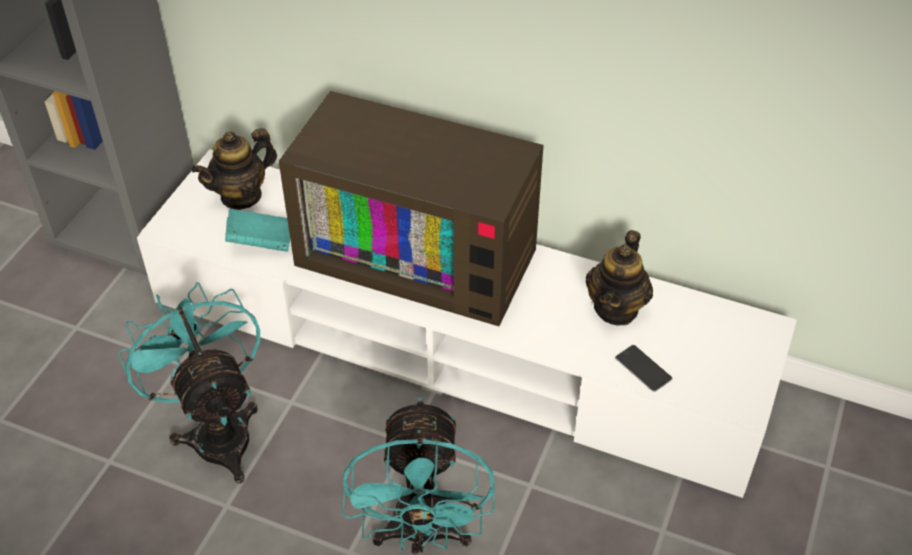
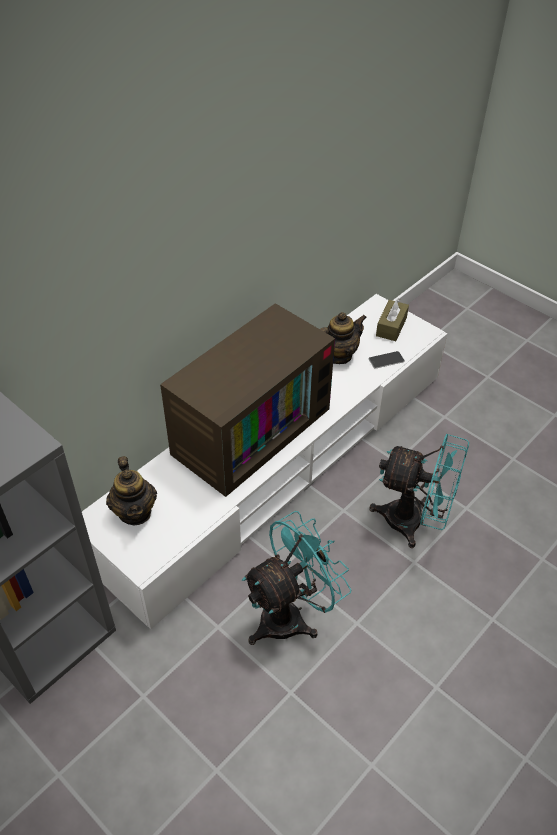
camera: 70 degrees left, 0 degrees up
turquoise fan [118,282,260,483] -> turquoise fan turned 150 degrees clockwise [242,511,351,645]
turquoise book [225,209,290,252] -> none
teapot [586,230,653,326] -> teapot turned 75 degrees counterclockwise [320,312,367,364]
none -> brown tissue box [376,299,409,341]

